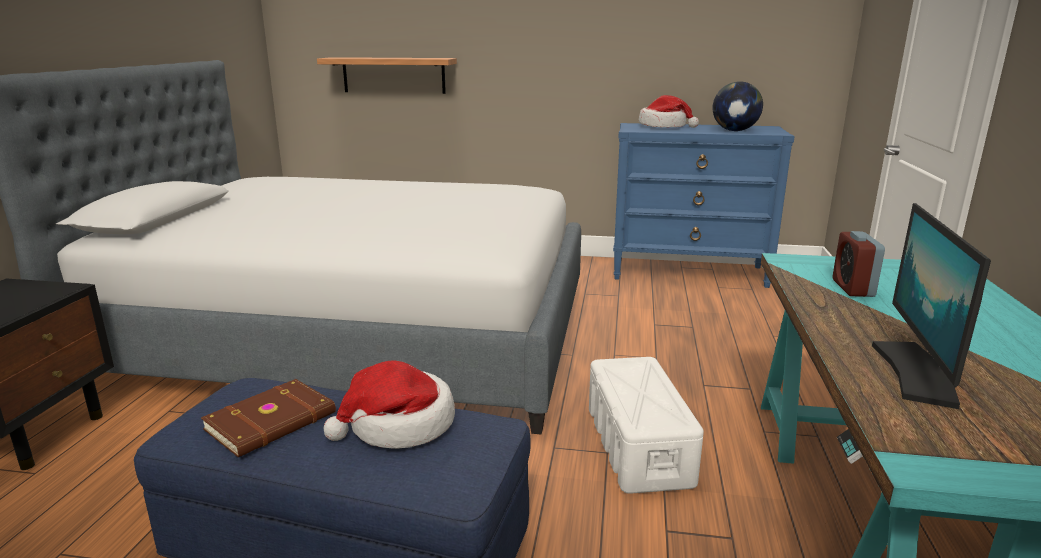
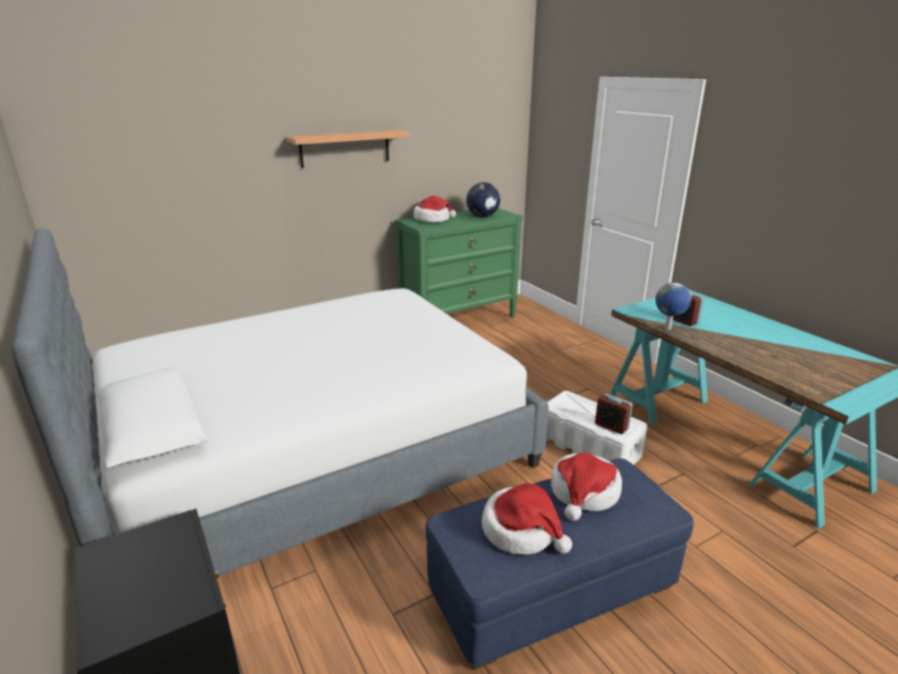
camera: 40 degrees left, 5 degrees up
brown book [201,379,336,457] -> hat [482,483,572,555]
shelf [317,57,457,94] -> shelf moved to [286,130,410,168]
blue dresser [613,123,795,288] -> green dresser [395,208,523,318]
monitor [872,203,991,409] -> none
none -> alarm clock [595,393,633,434]
none -> globe [655,283,691,330]

